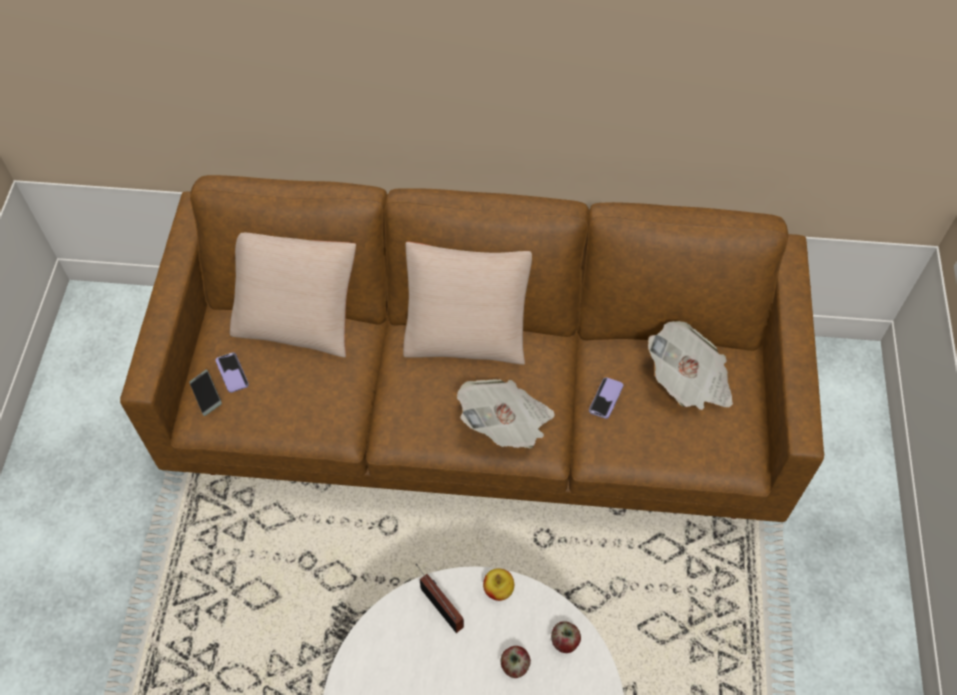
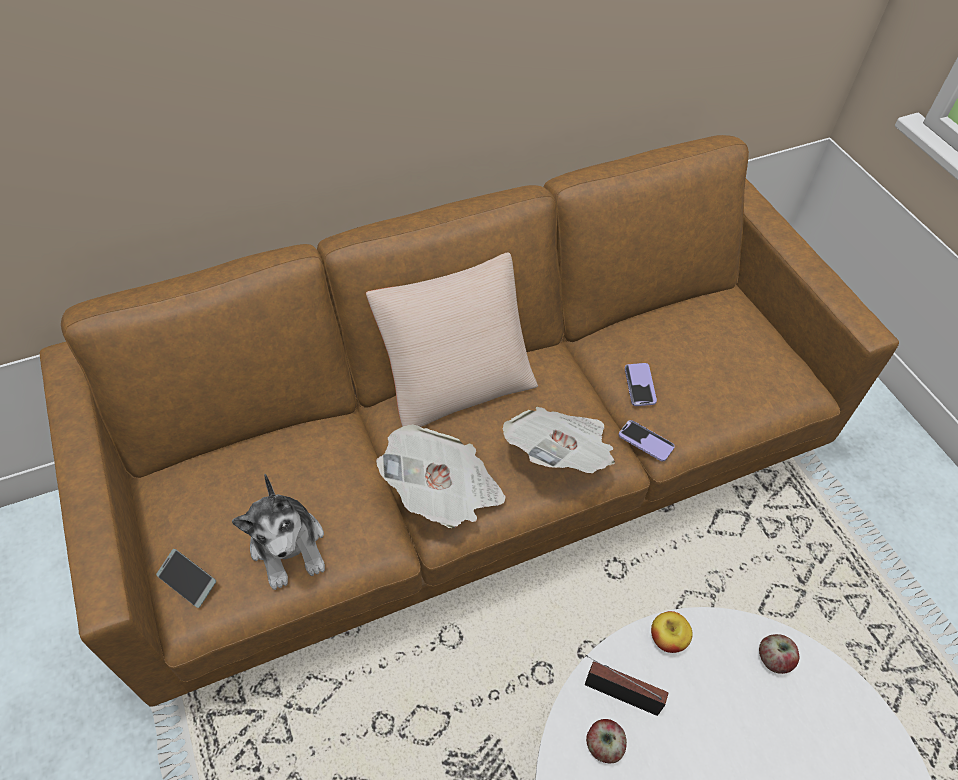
camera: 30 degrees left, 5 degrees down
phone [216,353,249,393] -> phone moved to [619,420,675,461]
beige pillow [230,233,356,358] -> none
apple [501,646,531,678] -> apple moved to [586,719,627,763]
newspaper [648,321,733,410] -> newspaper moved to [376,424,506,528]
none -> plush toy [232,474,325,590]

